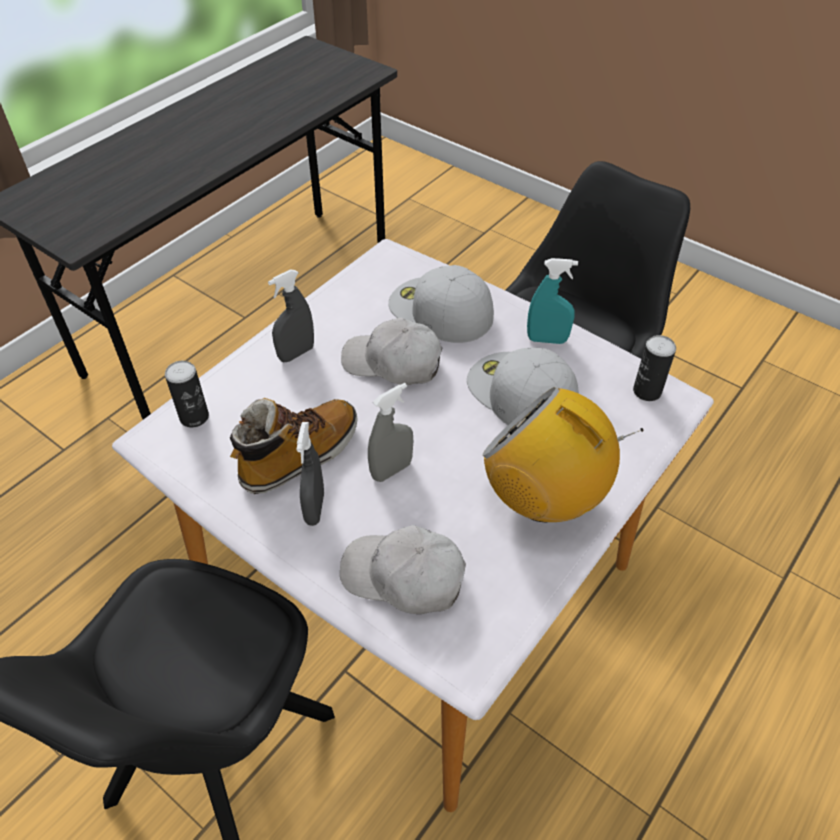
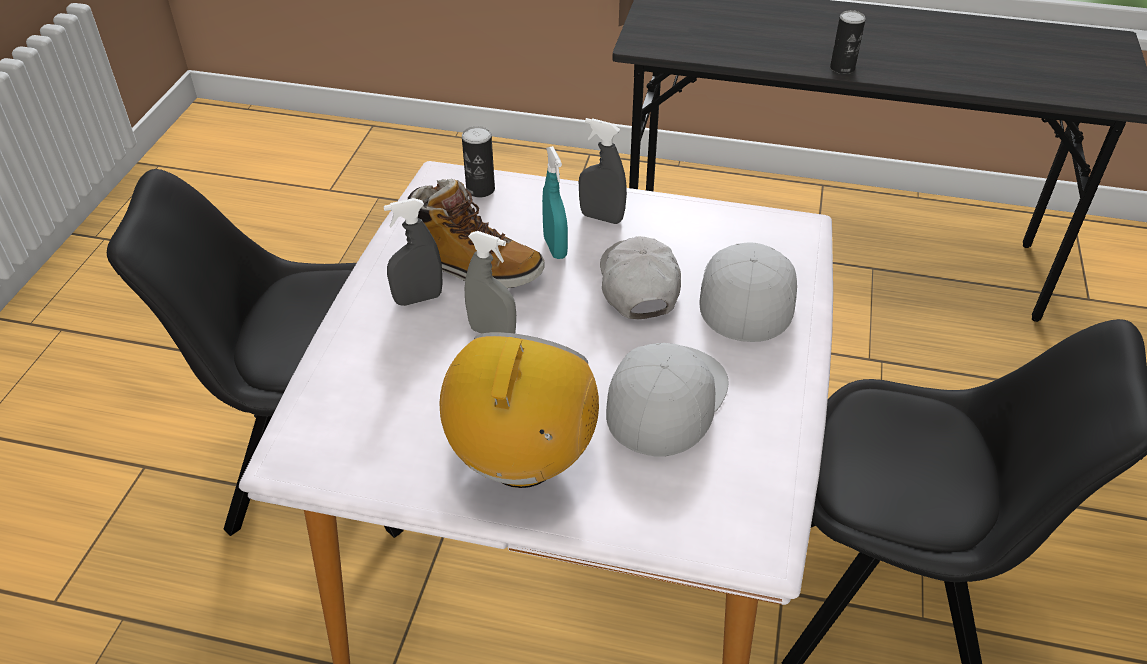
camera: 65 degrees right, 5 degrees down
white cap [340,525,466,614] -> none
turquoise spray bottle [527,258,578,344] -> turquoise spray bottle moved to [542,146,568,259]
can [633,335,676,401] -> can moved to [830,10,866,74]

